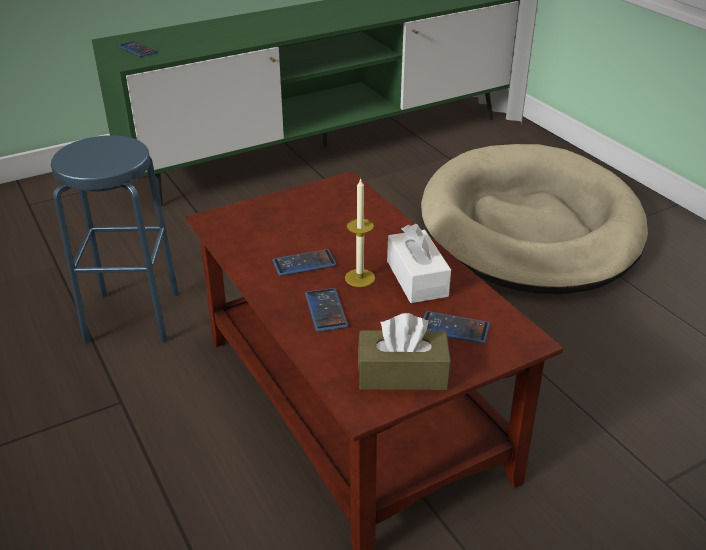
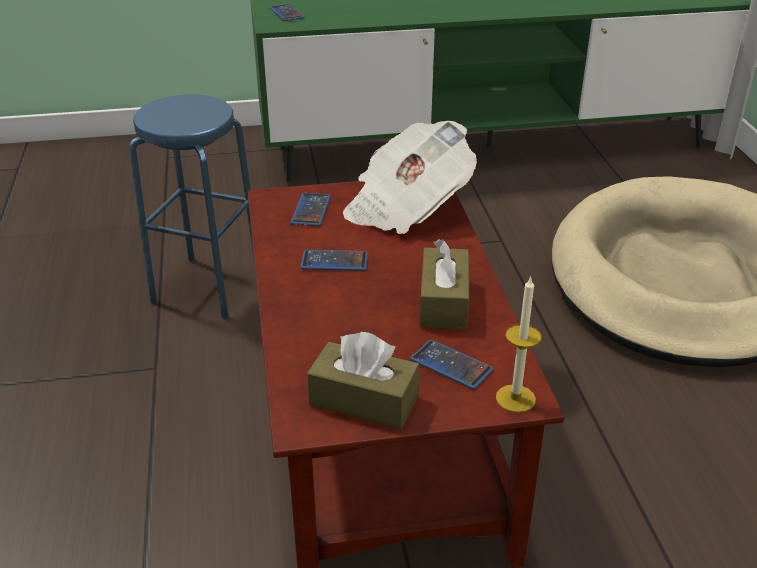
camera: 20 degrees right, 0 degrees up
phone [305,288,348,332] -> phone moved to [290,193,331,226]
candle [345,177,375,287] -> candle moved to [496,276,542,413]
white tissue box [387,224,451,303] -> brown tissue box [420,239,469,330]
none -> newspaper [343,121,477,234]

